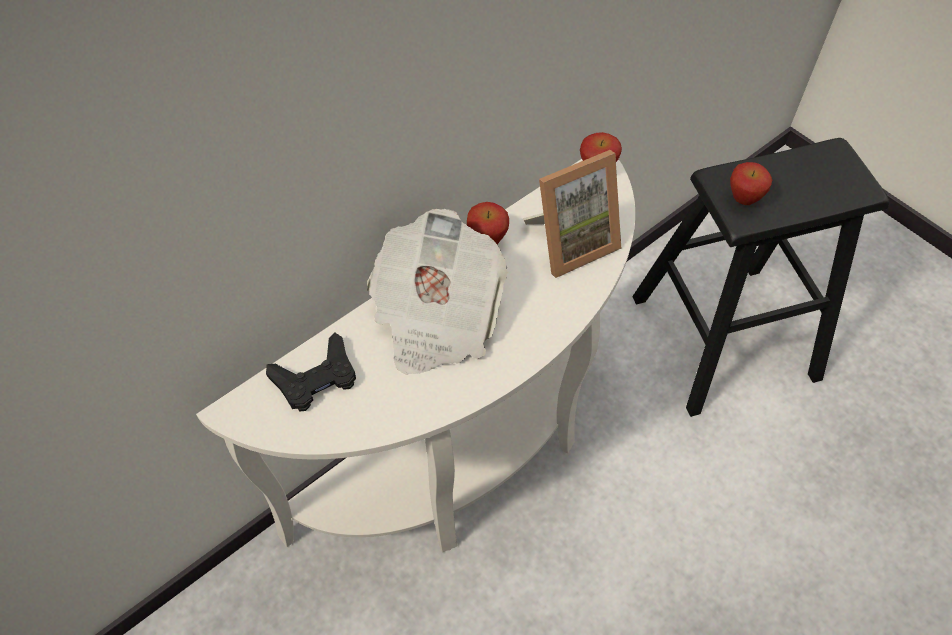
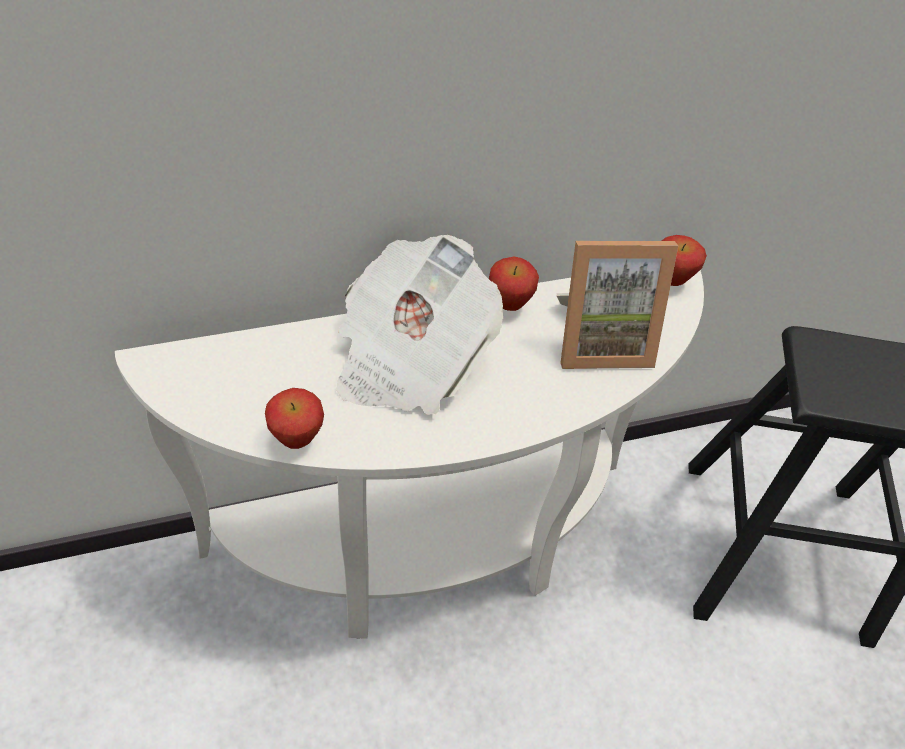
camera: 20 degrees right, 5 degrees down
black game controller [266,332,356,412] -> none
apple [730,162,772,205] -> apple moved to [265,388,324,449]

